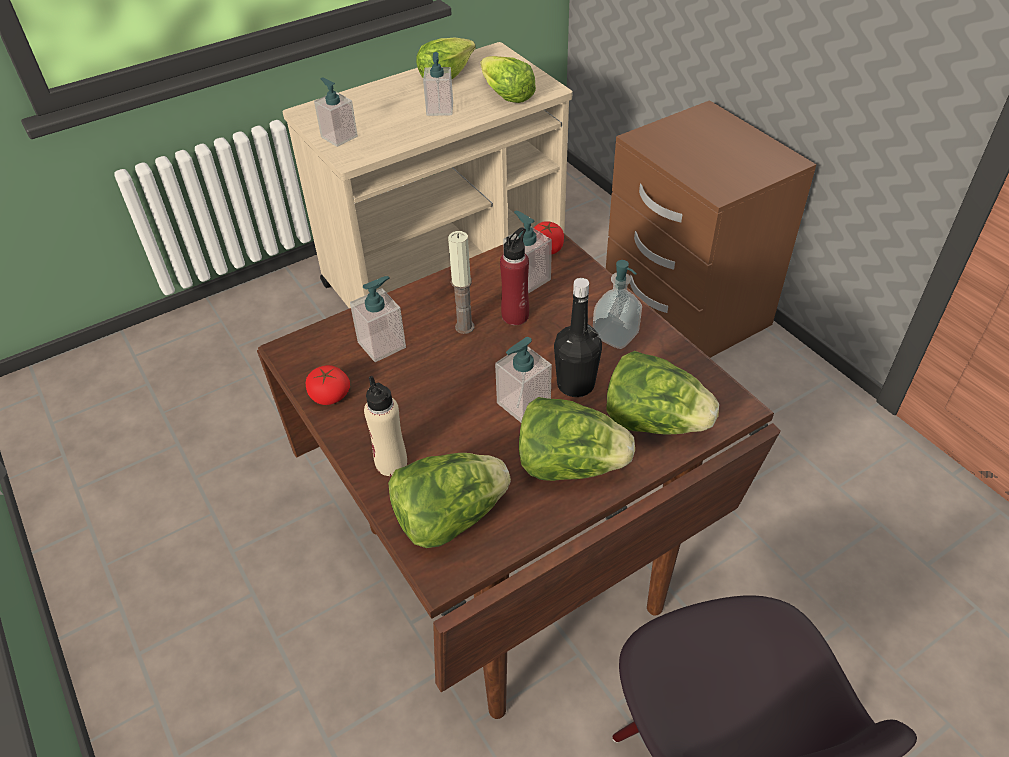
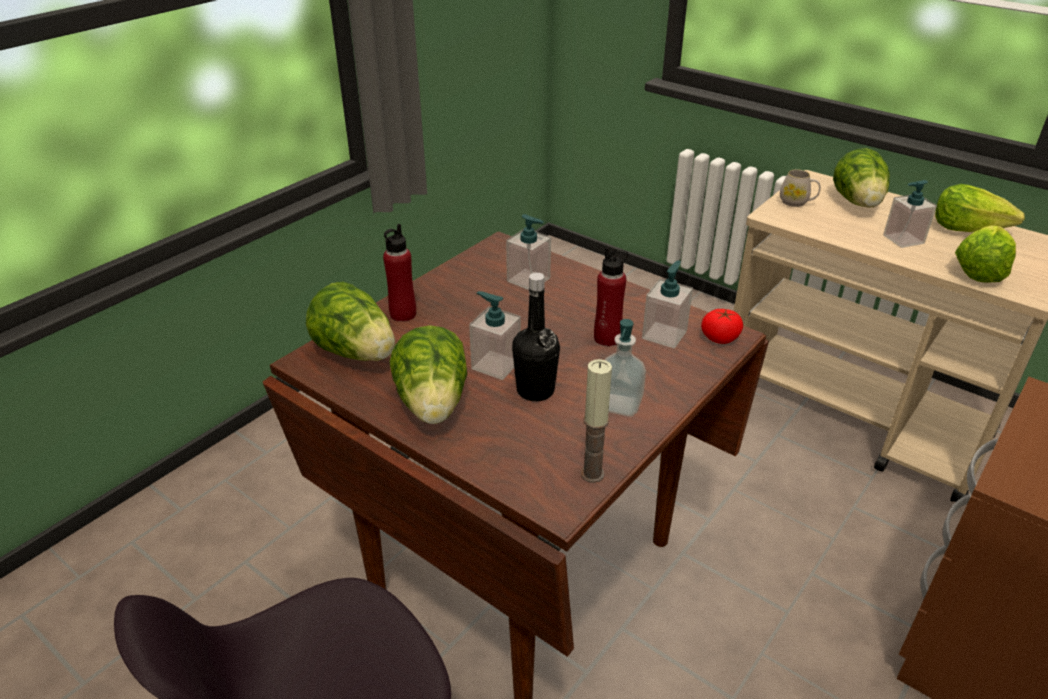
camera: 70 degrees right, 10 degrees down
tomato [306,365,350,405] -> none
soap dispenser [314,78,358,147] -> white mug [780,169,821,207]
beige bottle [364,376,407,476] -> red bottle [383,224,416,322]
candle [448,231,474,334] -> candle moved to [581,359,612,483]
lettuce [607,351,719,434] -> lettuce moved to [833,148,890,208]

